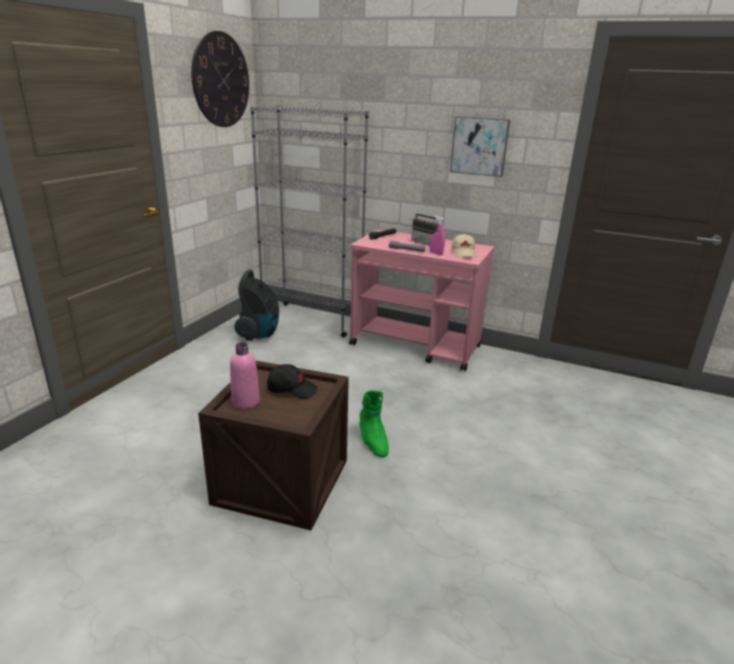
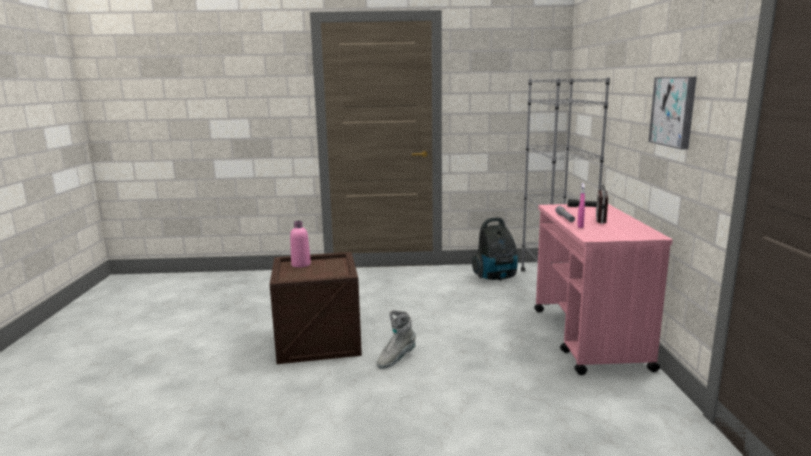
camera: 65 degrees right, 10 degrees down
wall clock [191,31,249,127] -> none
black cap [267,364,318,399] -> none
green boot [359,390,389,457] -> grey boot [376,310,416,369]
beige cap [452,234,476,258] -> none

